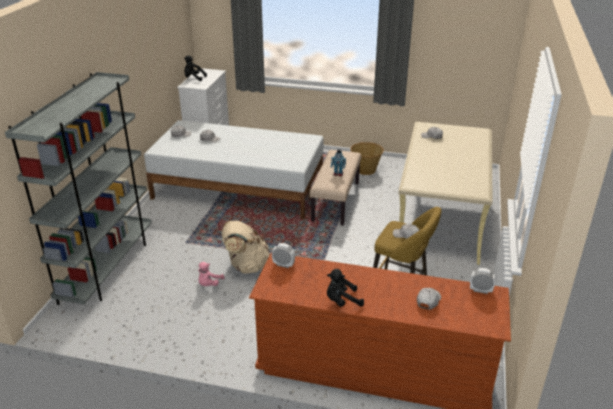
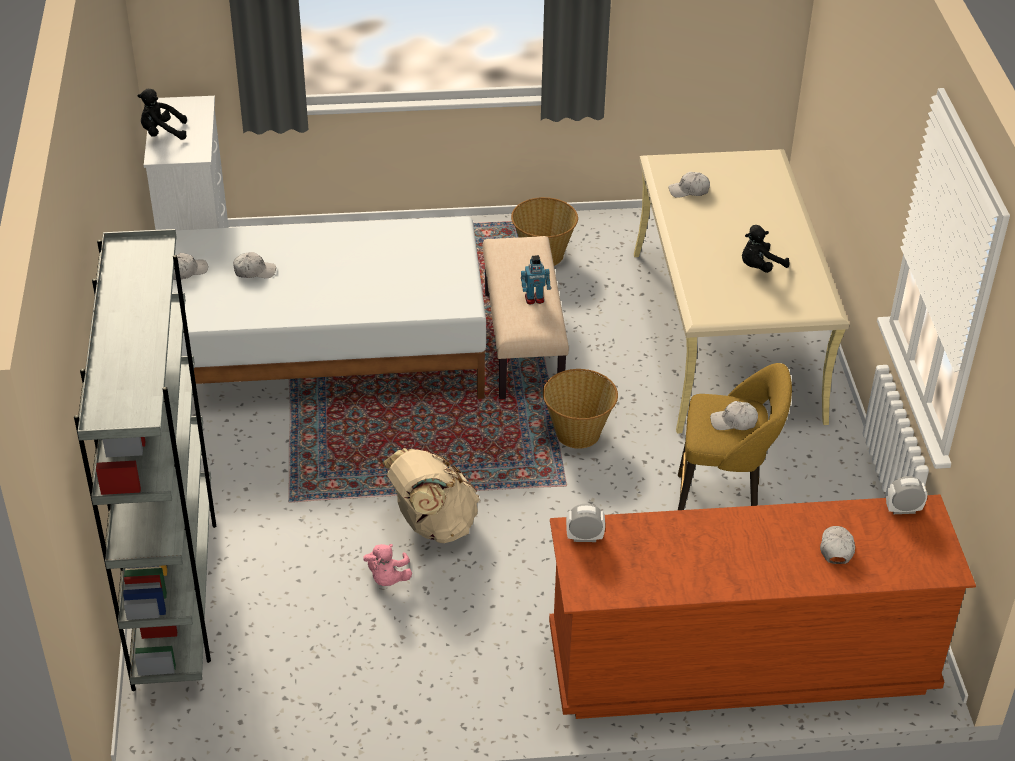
camera: 20 degrees left, 10 degrees up
black plush toy [327,269,364,307] -> black plush toy moved to [742,225,790,273]
none -> basket [543,369,618,449]

